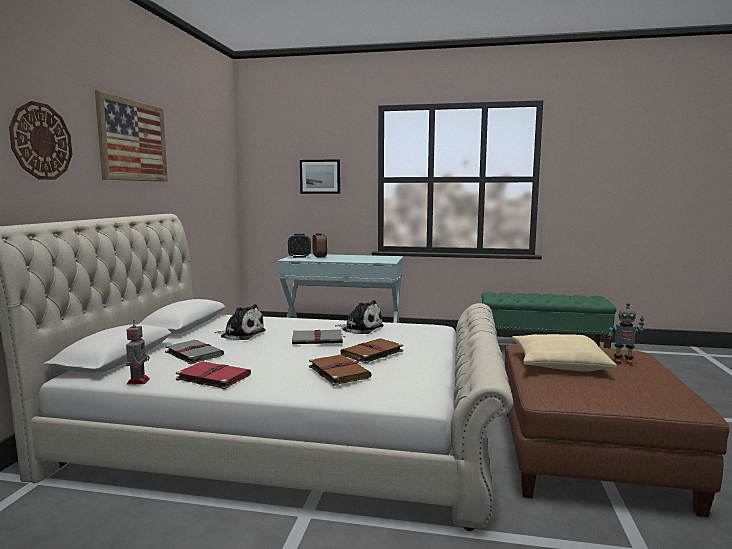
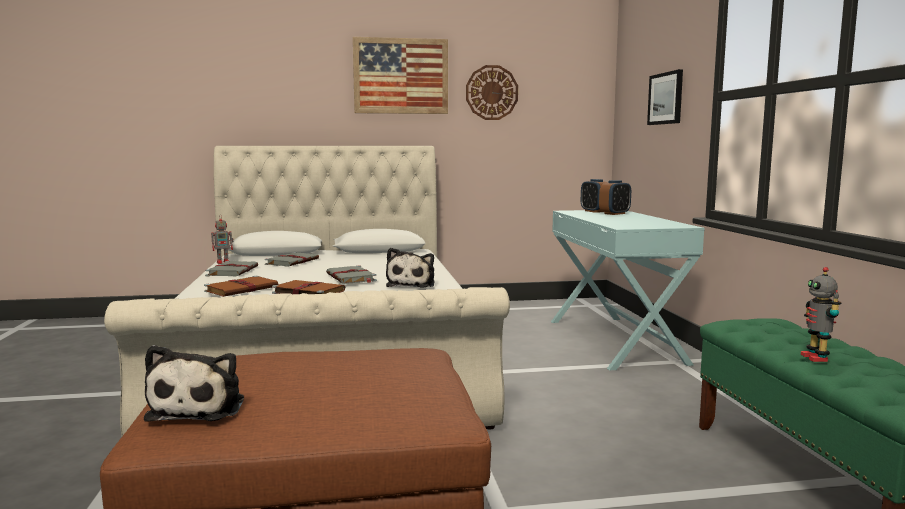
camera: 70 degrees right, 0 degrees up
wall clock [9,101,72,180] -> wall clock moved to [466,65,518,120]
red book [176,362,251,389] -> grey book [205,261,258,276]
plush toy [214,304,266,340] -> plush toy moved to [144,345,244,422]
beige pillow [512,334,617,372] -> none
toy robot [608,303,644,365] -> toy robot moved to [801,267,842,362]

